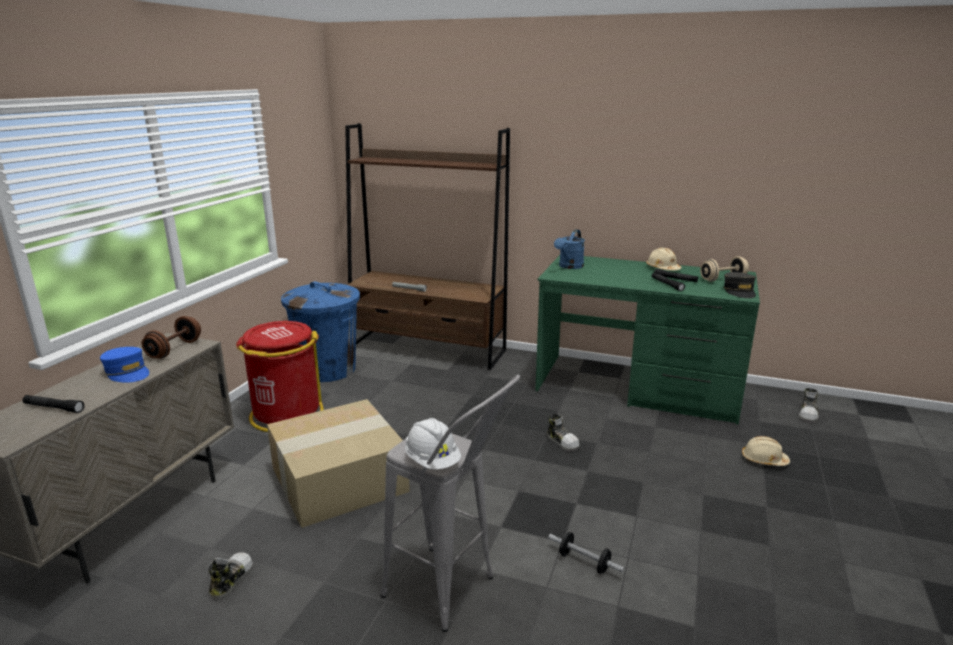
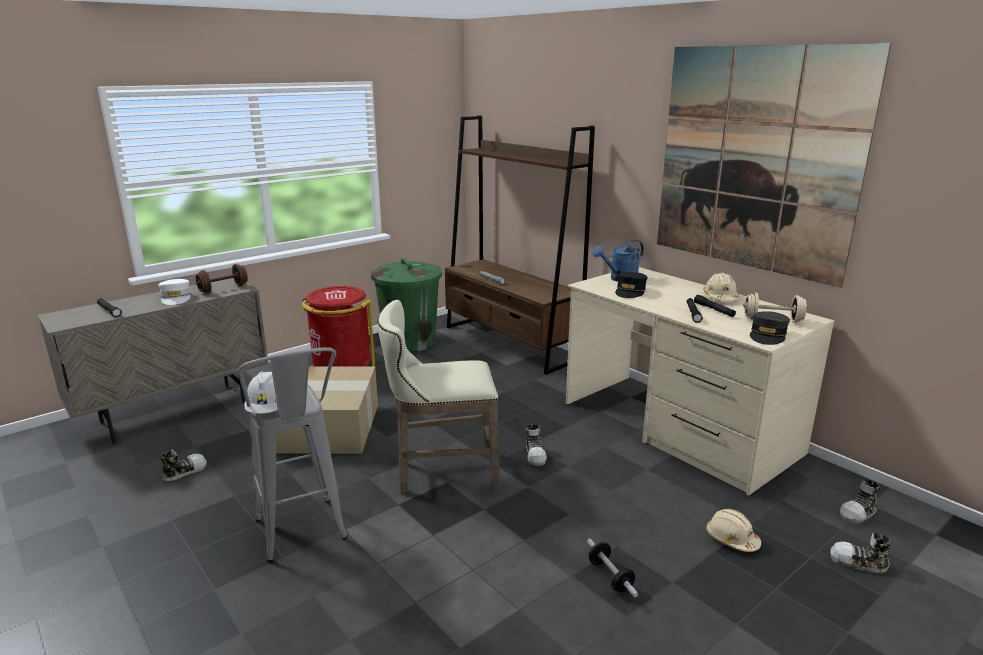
camera: 30 degrees right, 0 degrees up
blue cap [100,347,149,383] -> white cap [158,279,191,305]
blue trash can [281,281,360,382] -> green trash can [371,258,442,352]
green desk [535,255,760,425] -> beige desk [566,267,834,496]
dumbbell [549,532,624,574] -> dumbbell moved to [587,539,638,597]
none -> beige stool [377,300,500,494]
none -> black cap [615,272,648,298]
none -> picture [657,43,892,288]
none -> shoe [830,533,891,573]

